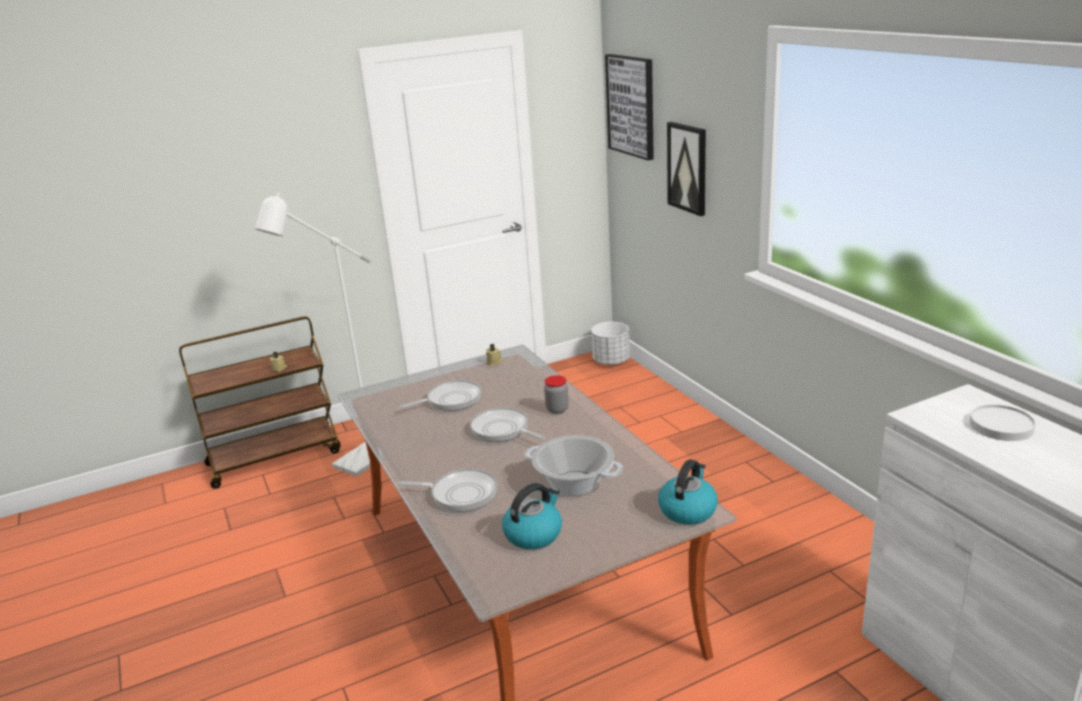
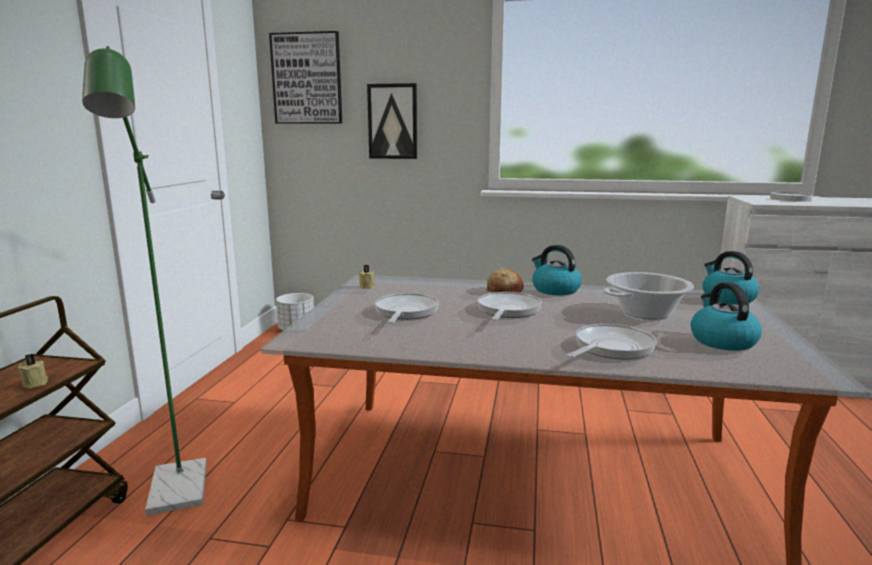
camera: 55 degrees left, 10 degrees down
white floor lamp [255,192,371,476] -> green floor lamp [82,46,207,515]
frying pan [470,407,546,442] -> frying pan turned 120 degrees clockwise [477,292,542,321]
jar [544,375,569,414] -> bread [486,268,524,293]
none -> kettle [532,245,581,295]

